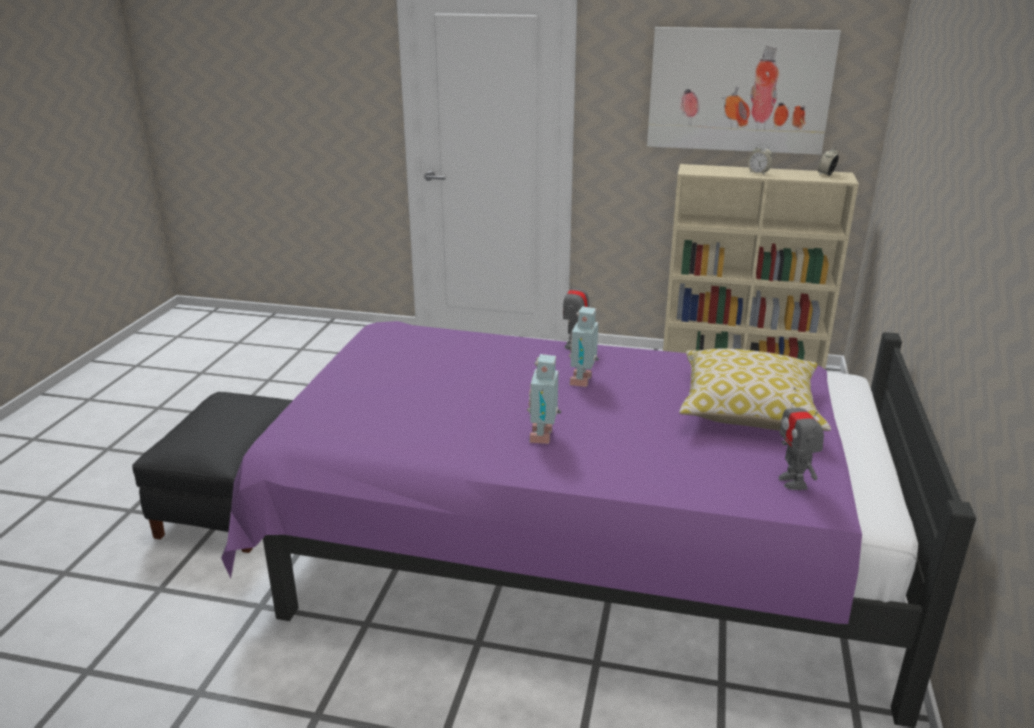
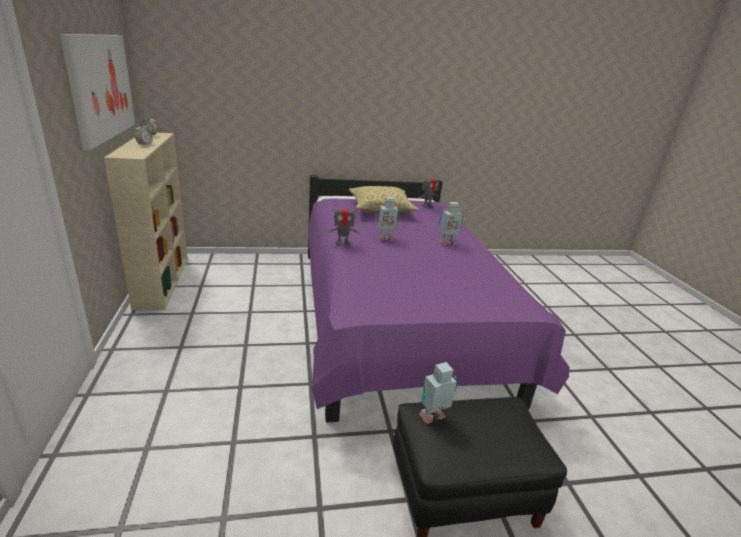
camera: 115 degrees left, 0 degrees up
none -> toy robot [419,362,457,424]

